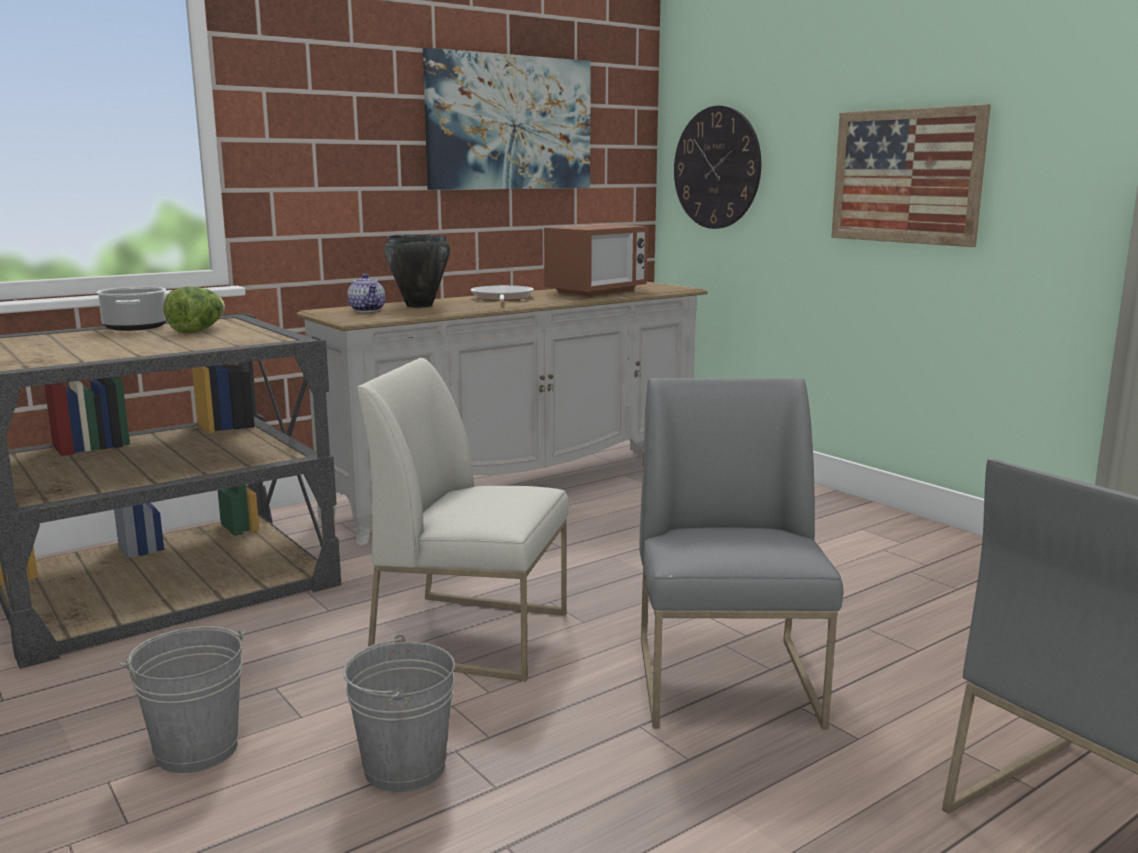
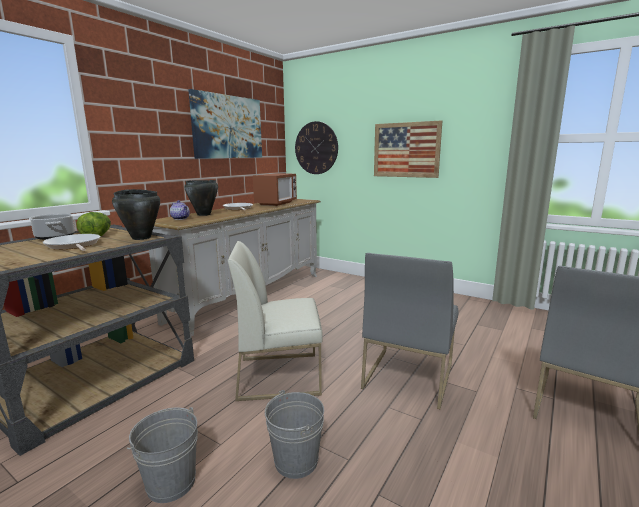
camera: 20 degrees left, 0 degrees up
grey chair [639,378,843,729] -> grey chair turned 135 degrees counterclockwise [361,253,459,409]
none -> frying pan [43,234,100,251]
none -> black cooking pot [112,189,160,240]

